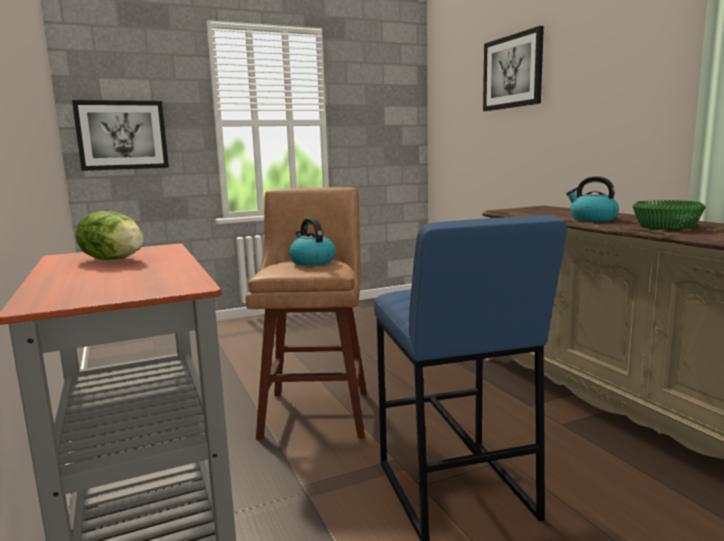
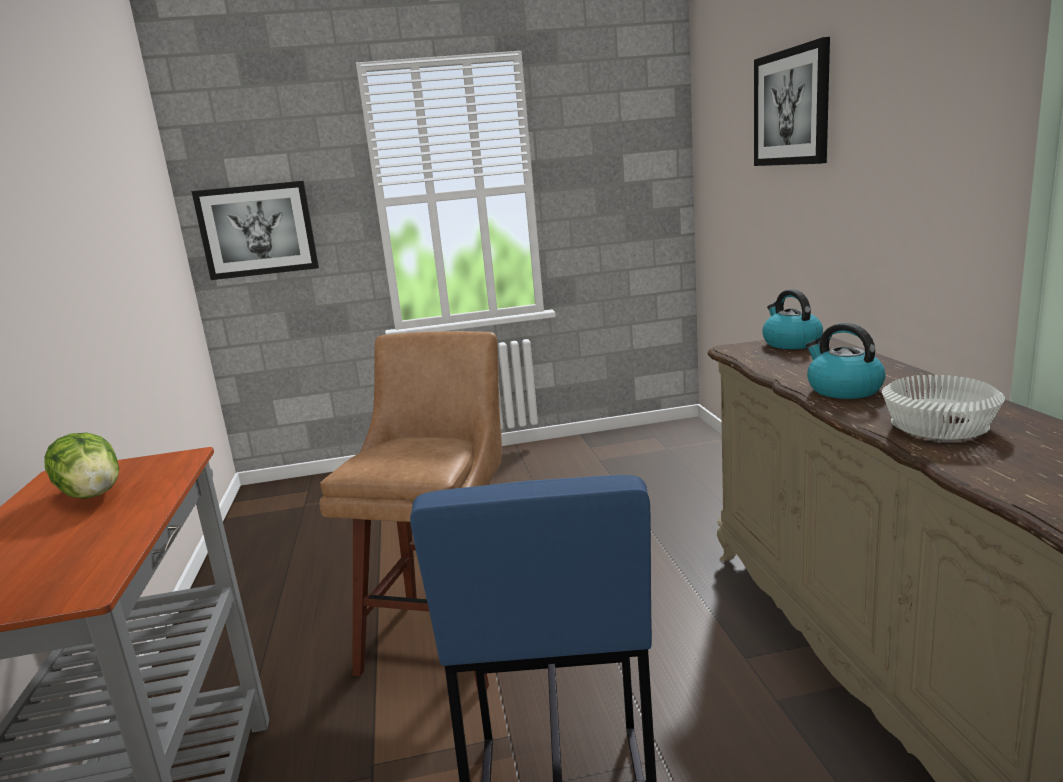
camera: 15 degrees right, 5 degrees up
kettle [289,218,336,266] -> kettle moved to [762,289,823,349]
green bowl [632,200,706,230] -> white bowl [882,375,1005,440]

